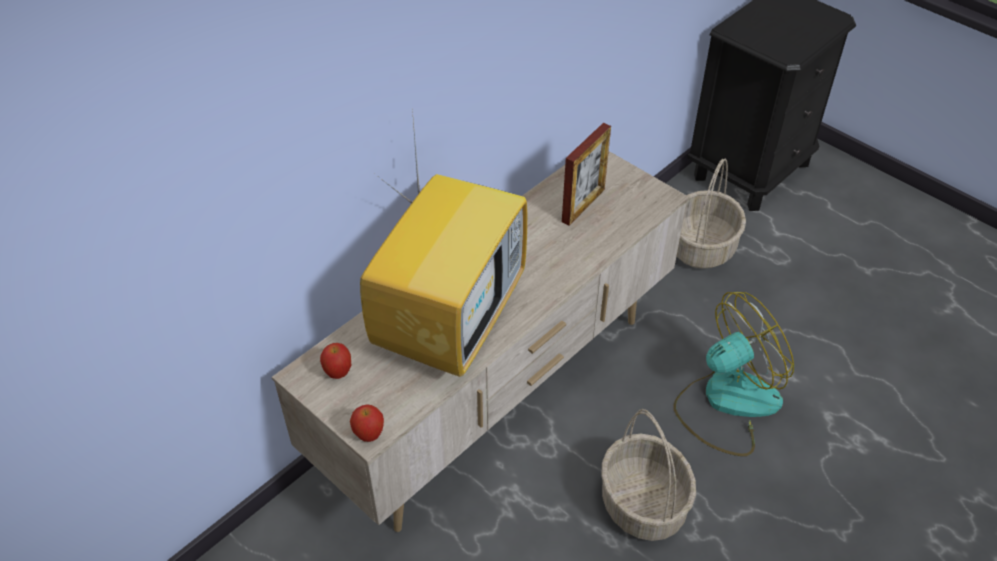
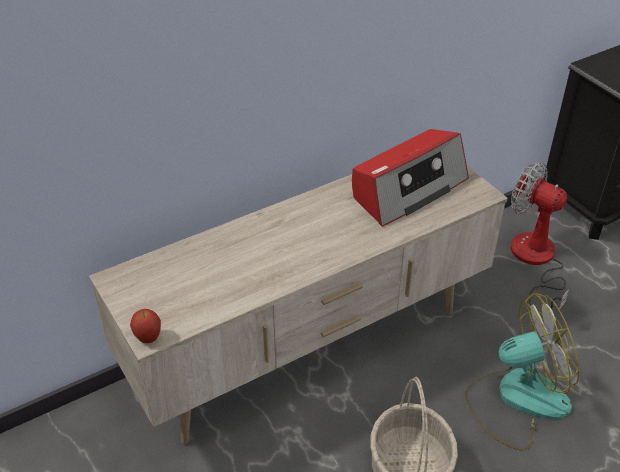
camera: 15 degrees right, 5 degrees down
apple [320,343,351,379] -> none
television [360,109,527,377] -> none
picture frame [562,123,611,225] -> radio [352,129,469,227]
basket [677,159,746,269] -> fan [511,162,569,314]

